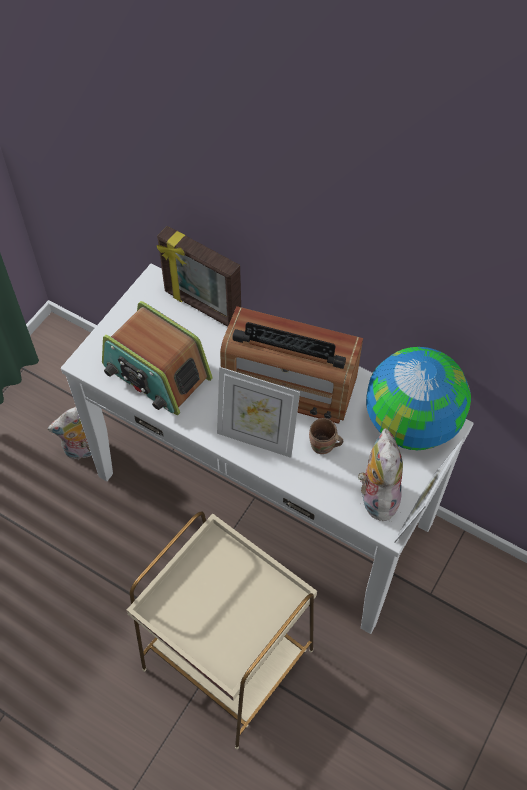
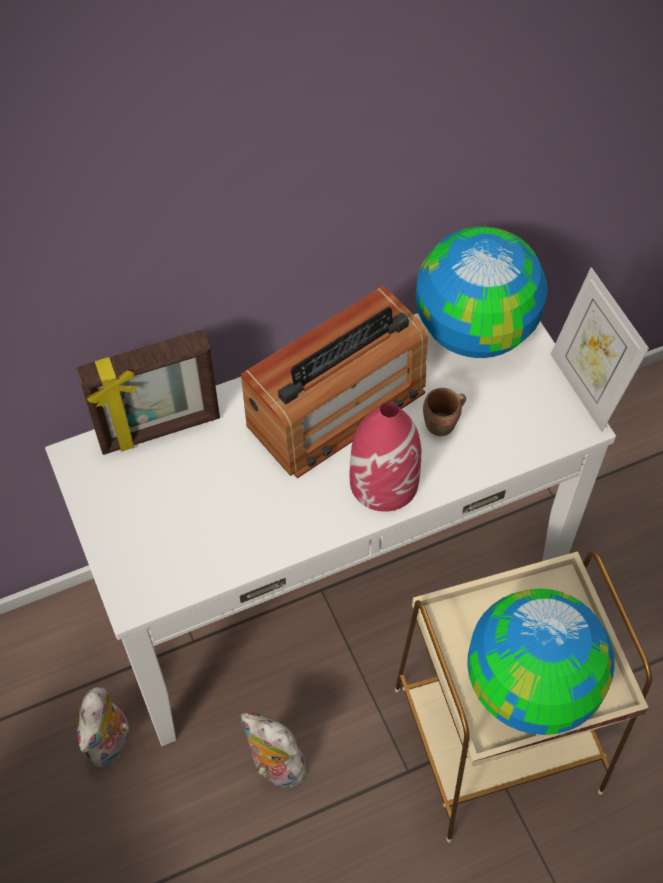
camera: 55 degrees left, 0 degrees up
radio [102,301,213,415] -> none
picture frame [217,367,300,458] -> red vase [349,402,421,512]
plush toy [358,428,403,521] -> plush toy moved to [241,713,306,788]
none -> globe [467,588,615,735]

